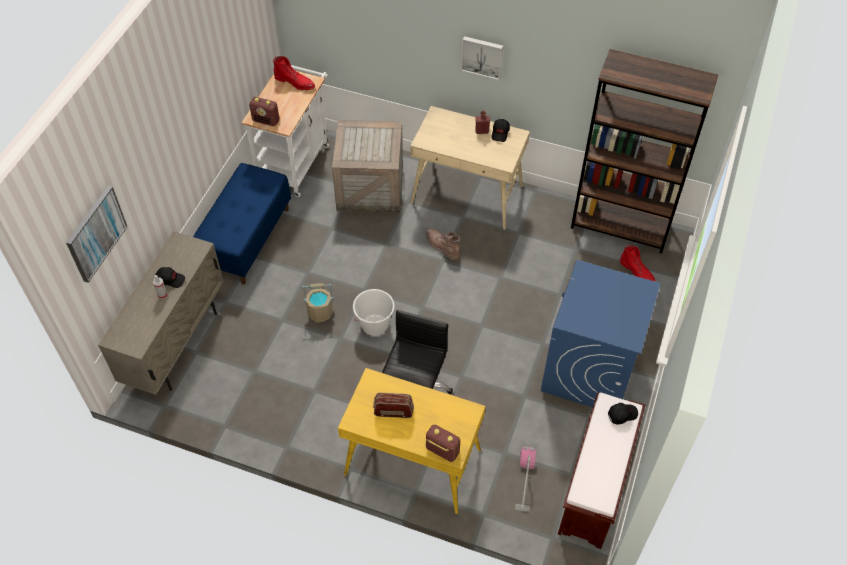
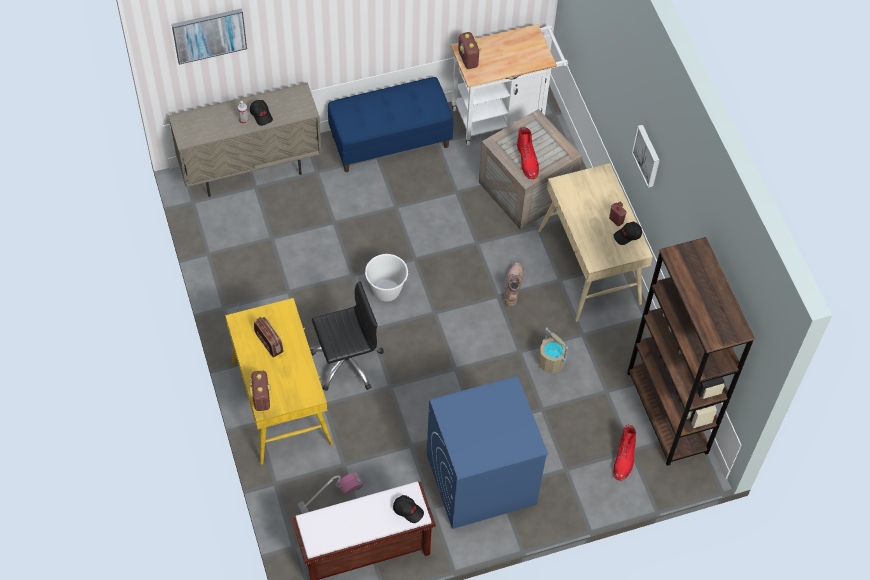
camera: 50 degrees right, 5 degrees up
red boot [273,56,315,90] -> red boot moved to [517,126,539,179]
beige bucket [302,283,334,323] -> beige bucket moved to [538,327,568,373]

